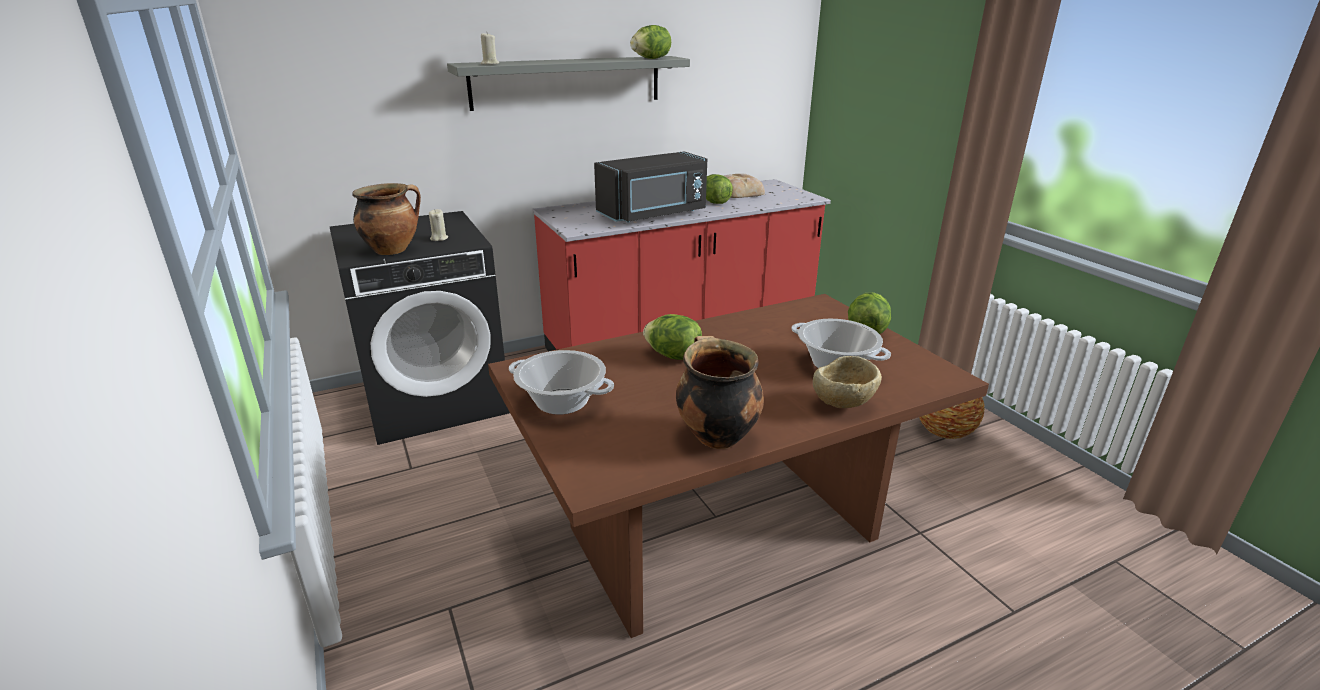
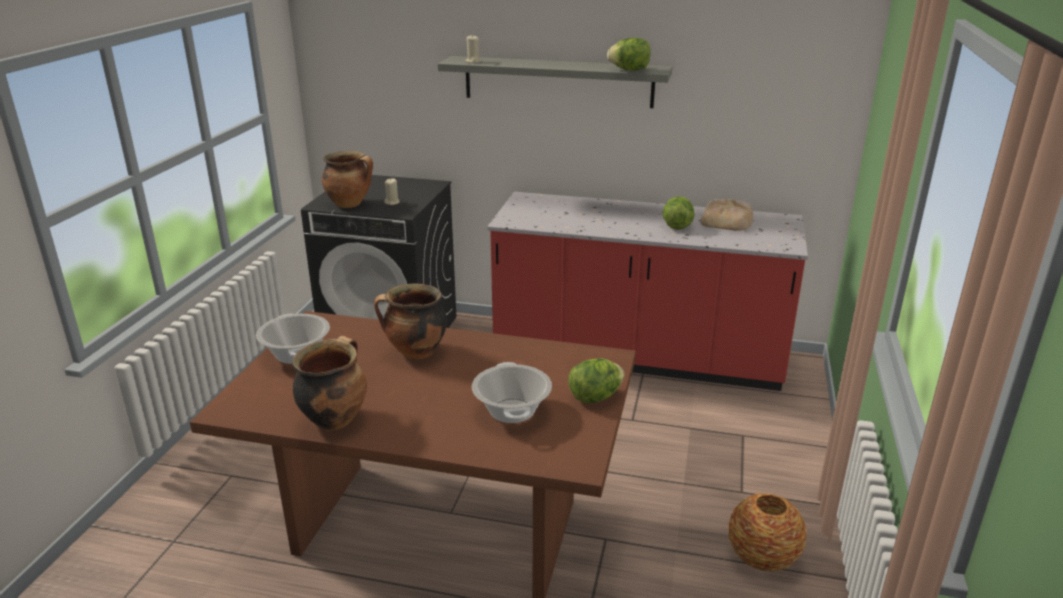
camera: 40 degrees right, 0 degrees up
black microwave [594,151,707,222] -> none
lettuce [643,314,702,360] -> cooking pot [374,283,447,359]
beige bowl [813,356,882,408] -> none

